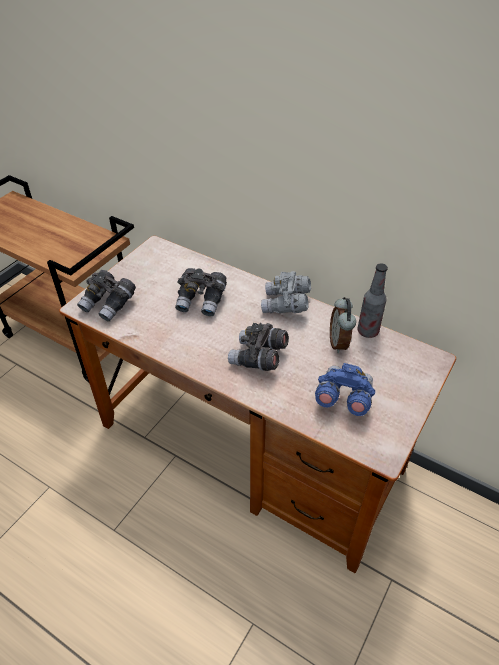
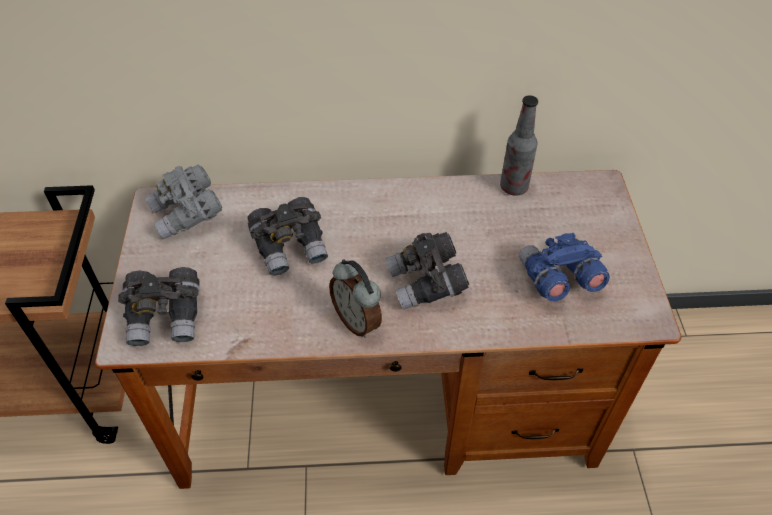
camera: 35 degrees left, 5 degrees up
grey binoculars [261,271,311,314] -> grey binoculars moved to [145,165,222,239]
alarm clock [330,297,356,353] -> alarm clock moved to [329,259,382,338]

